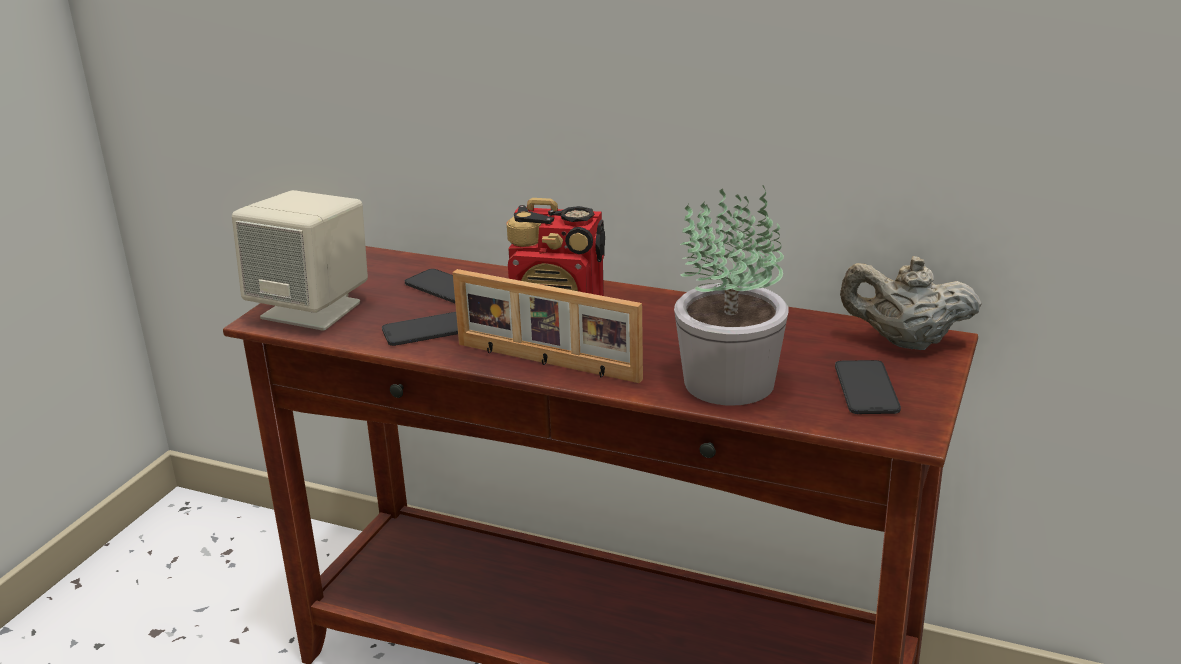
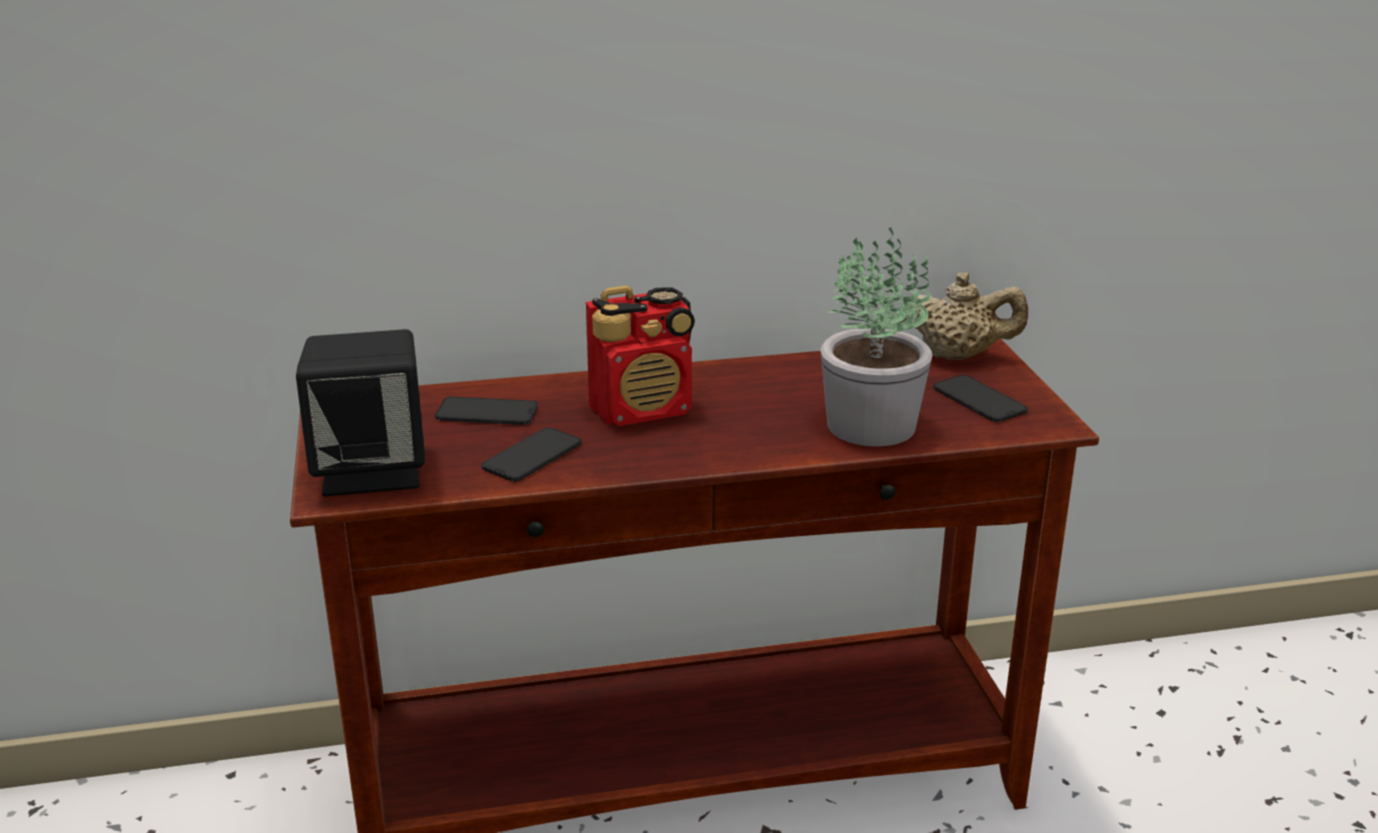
camera: 35 degrees left, 0 degrees up
beige speaker [232,190,368,331] -> black speaker [296,329,425,496]
picture frame [453,269,643,383] -> none
beige teapot [840,256,982,350] -> beige teapot turned 150 degrees counterclockwise [900,272,1028,360]

